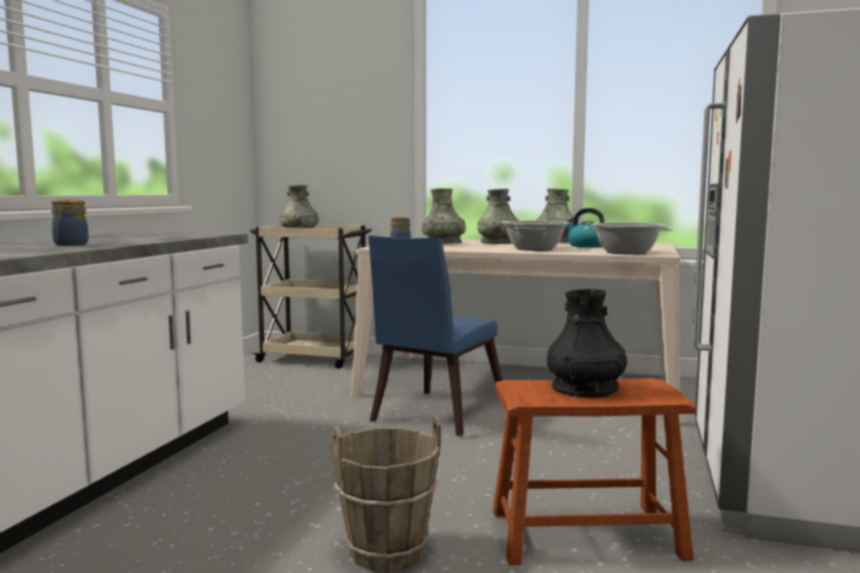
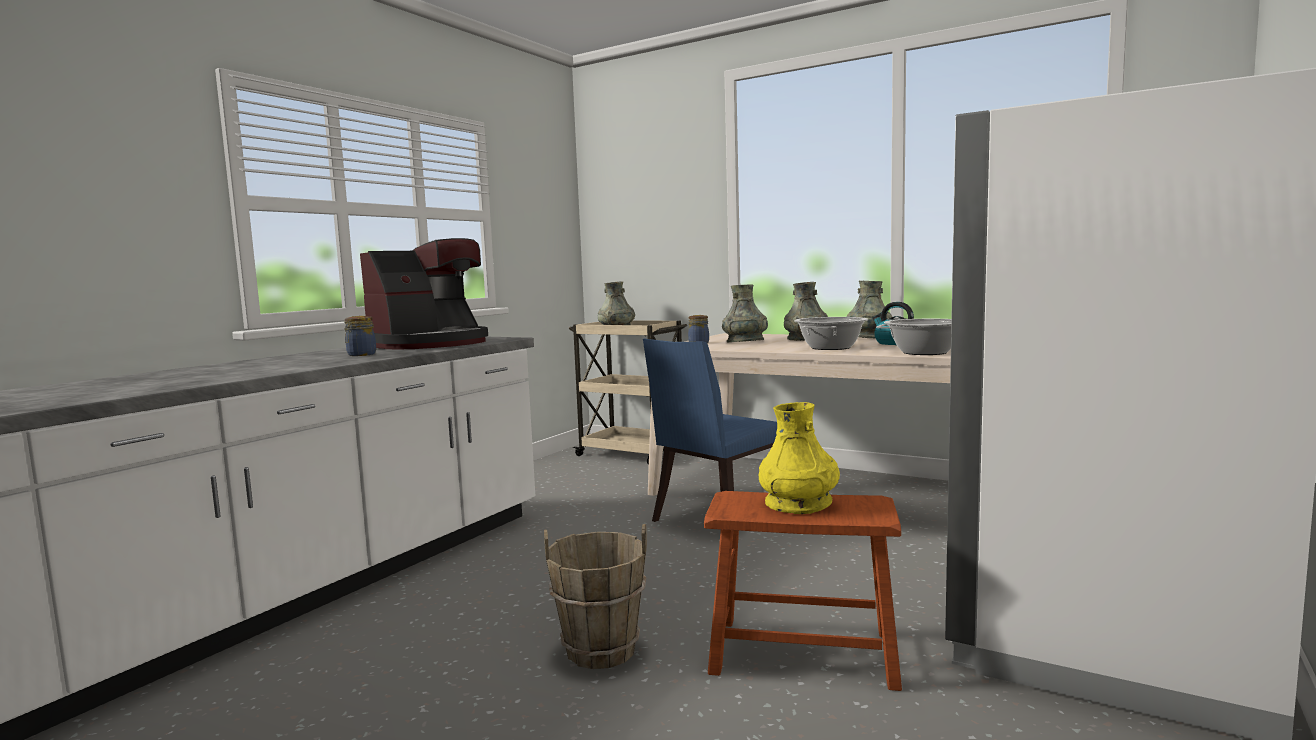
camera: 15 degrees right, 0 degrees up
black vase [547,289,627,398] -> yellow vase [759,402,840,514]
none -> coffee machine [360,238,488,349]

